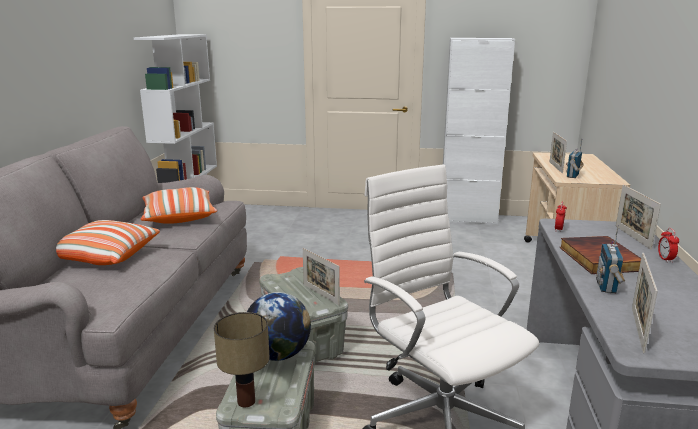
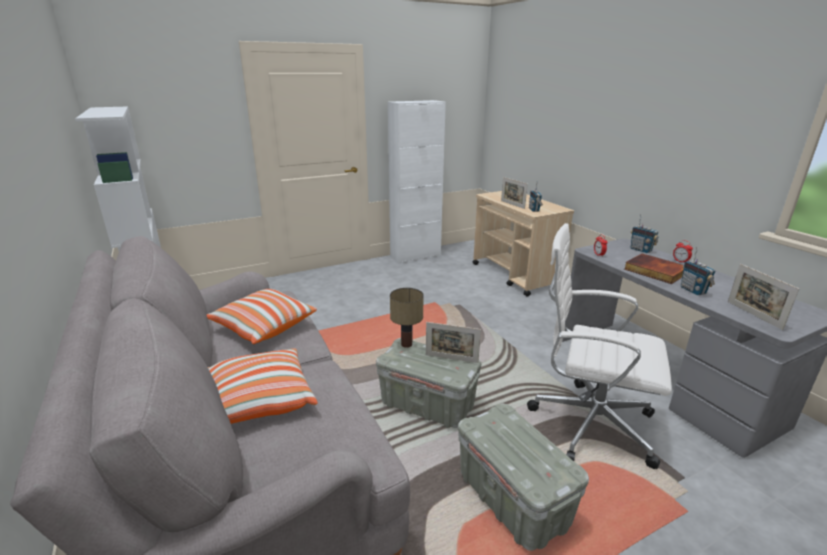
camera: 35 degrees left, 5 degrees up
table lamp [214,312,270,407] -> table lamp moved to [390,288,424,348]
globe [247,292,311,361] -> none
picture frame [616,184,661,250] -> radio [631,214,658,253]

